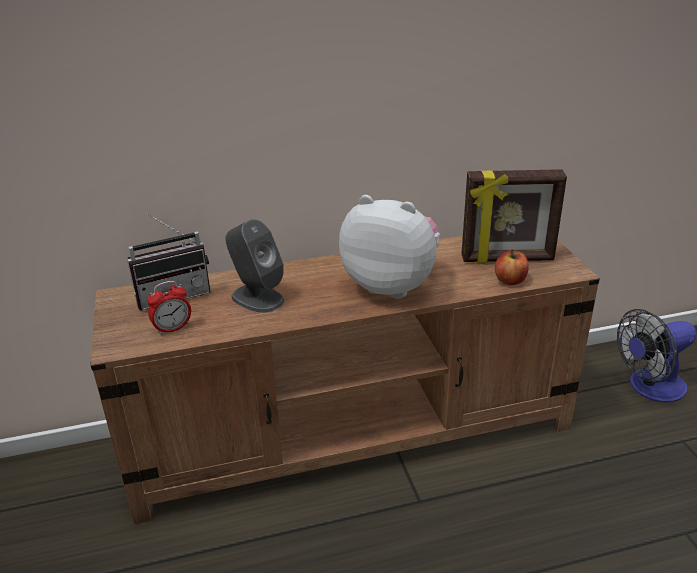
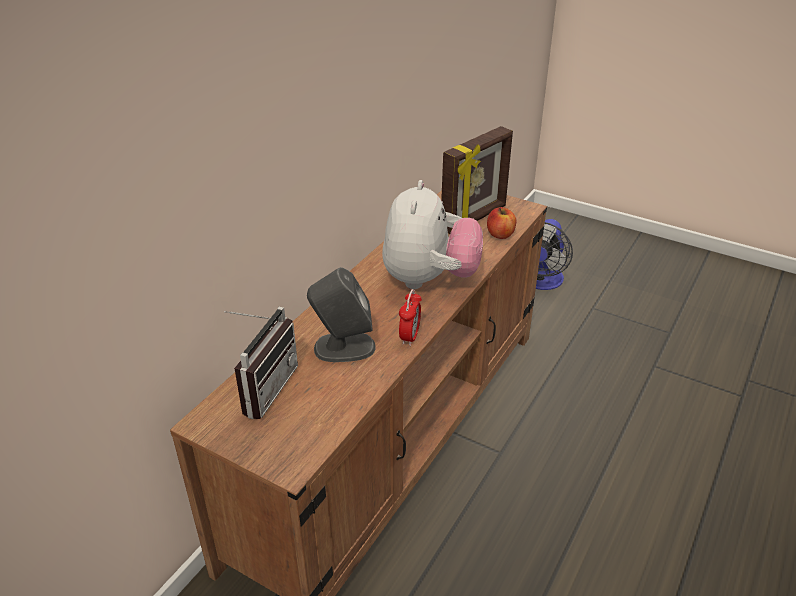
camera: 45 degrees left, 5 degrees up
alarm clock [147,281,191,335] -> alarm clock moved to [399,289,422,346]
plush toy [339,195,440,299] -> plush toy turned 120 degrees clockwise [382,180,483,289]

